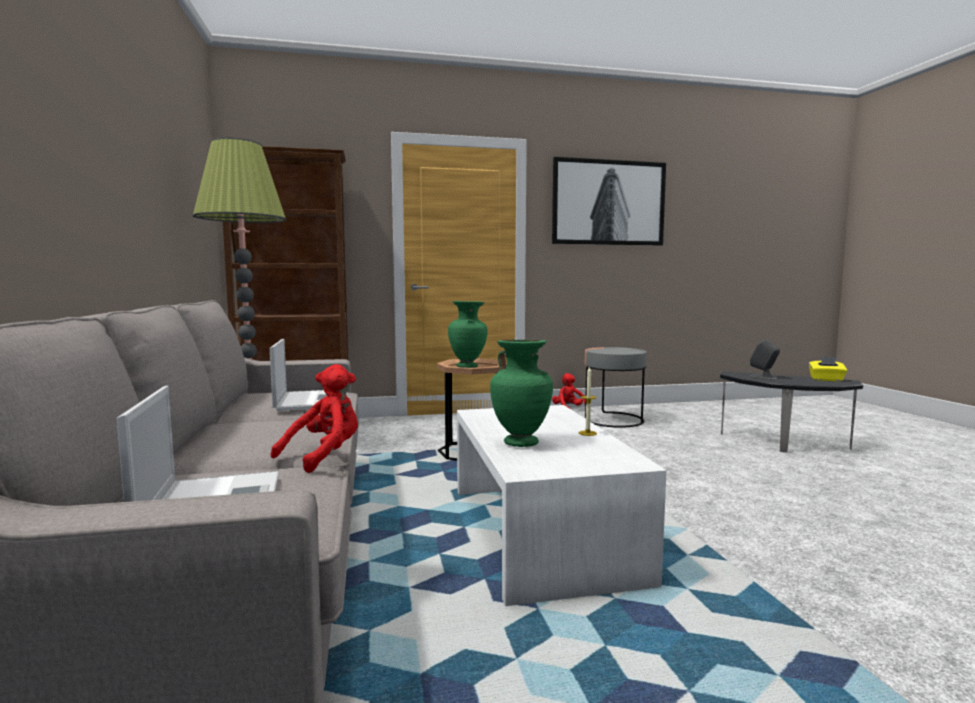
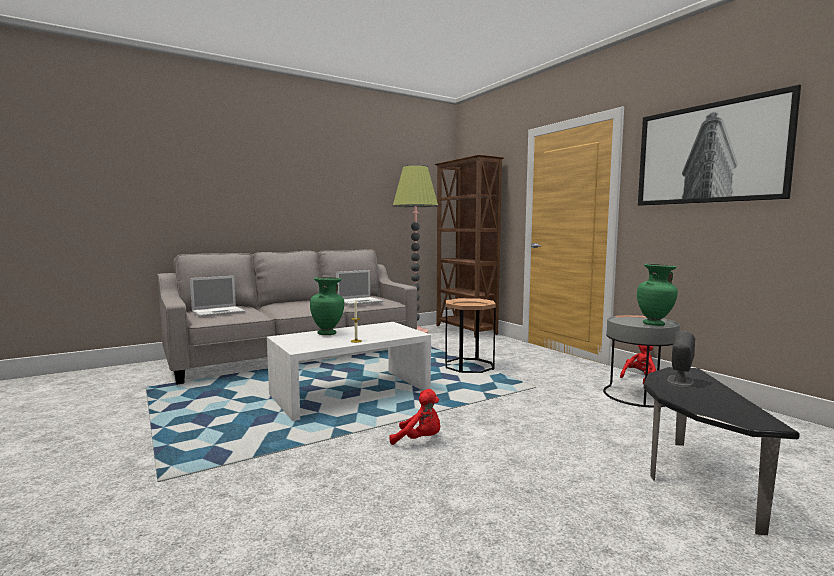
camera: 70 degrees right, 0 degrees up
red plush toy [271,364,358,473] -> red plush toy moved to [389,389,440,445]
green vase [448,301,488,368] -> green vase moved to [637,264,678,326]
yellow tissue box [809,357,847,381] -> none

